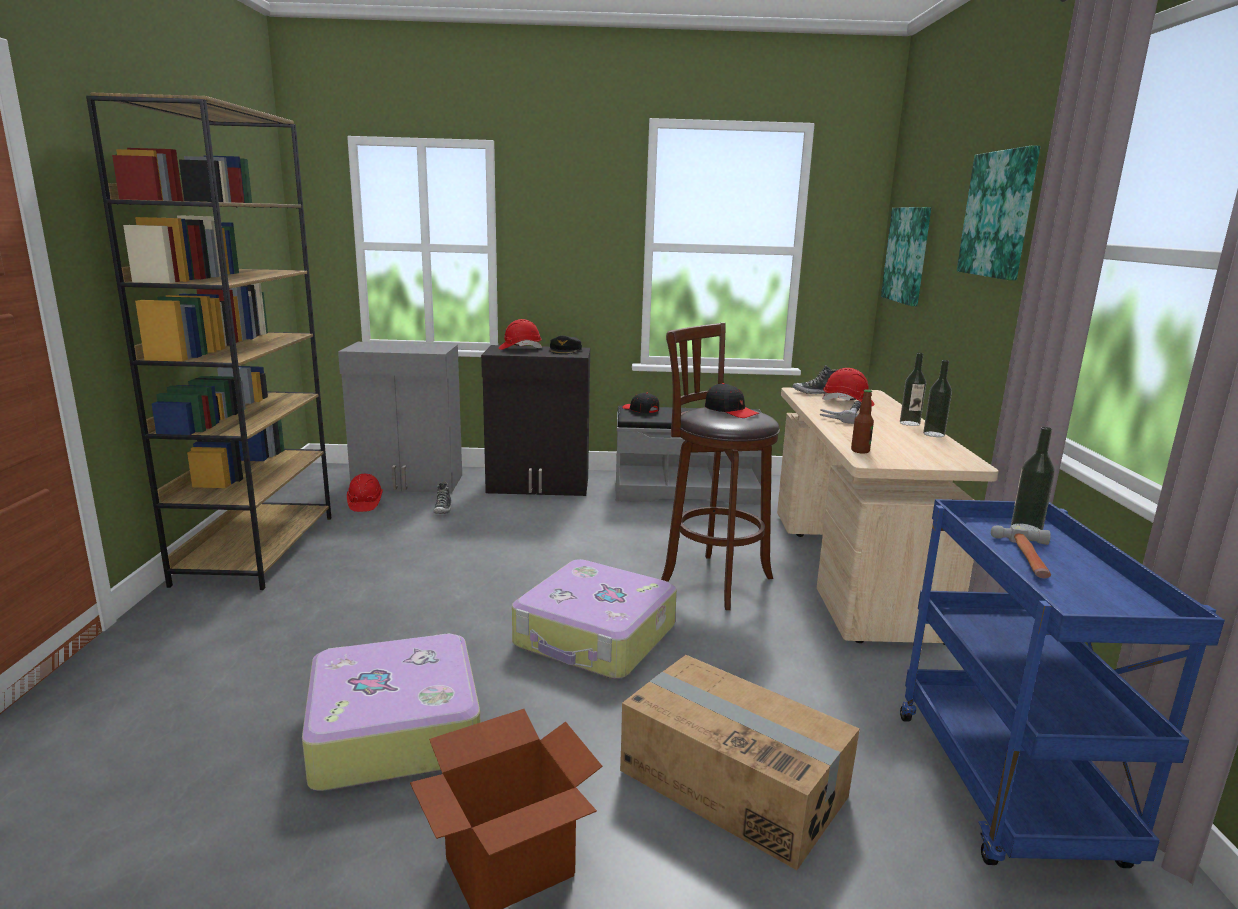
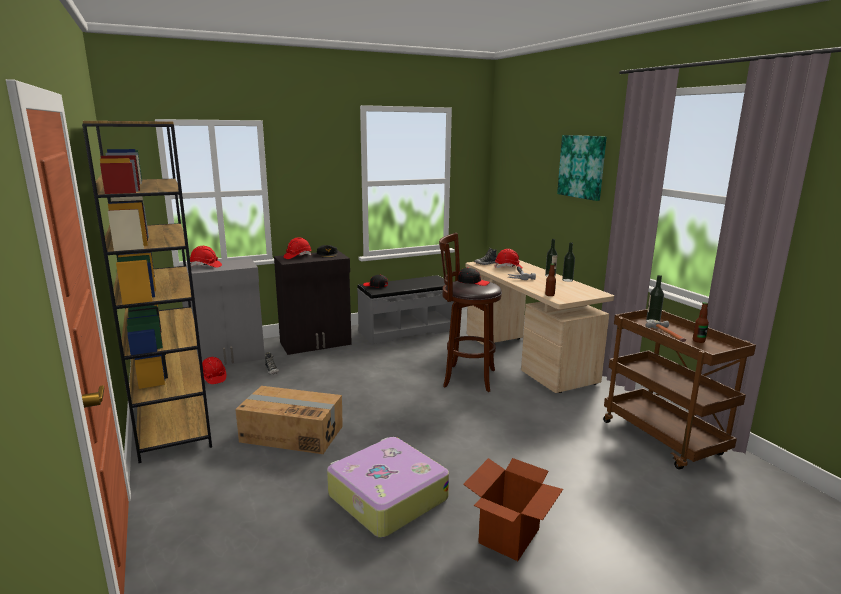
camera: 25 degrees left, 0 degrees up
suitcase [512,559,677,679] -> none
cardboard box [620,655,860,870] -> cardboard box moved to [235,386,343,454]
picture [881,207,931,306] -> none
blue cart [900,499,1225,868] -> brown cart [603,309,756,470]
none -> red hard hat [190,246,222,268]
none -> bottle [693,302,709,343]

